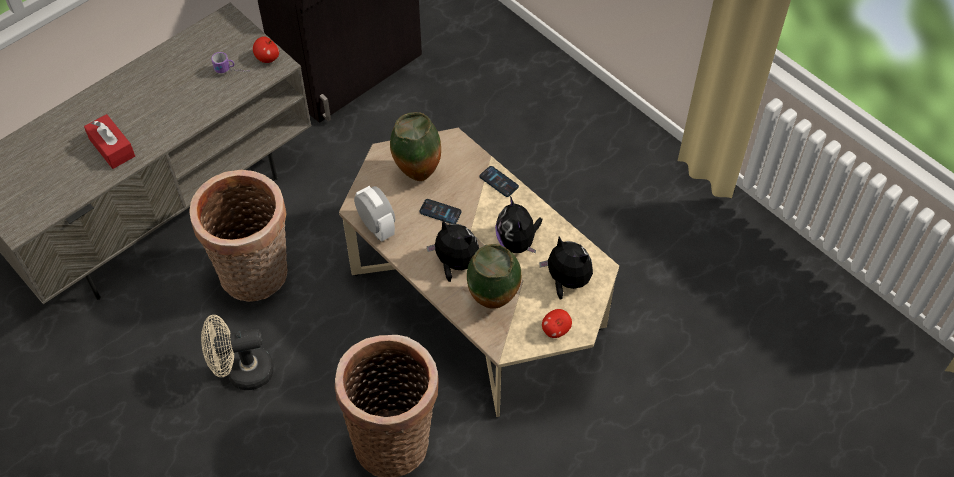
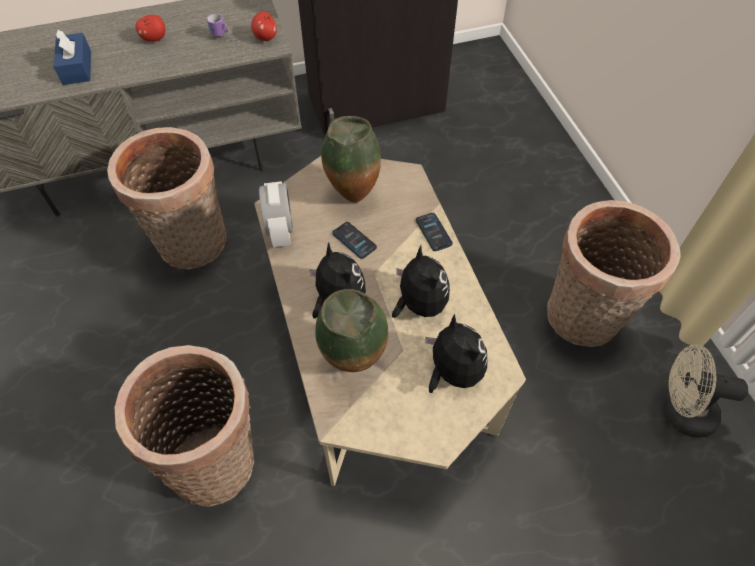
camera: 25 degrees right, 0 degrees up
red tissue box [84,114,135,169] -> blue tissue box [54,30,91,85]
beige fan [201,315,274,390] -> beige fan moved to [665,345,748,438]
plush toy [495,196,542,254] -> plush toy turned 150 degrees clockwise [392,245,450,318]
apple [542,309,572,338] -> apple moved to [135,15,165,42]
none -> basket [547,200,681,347]

